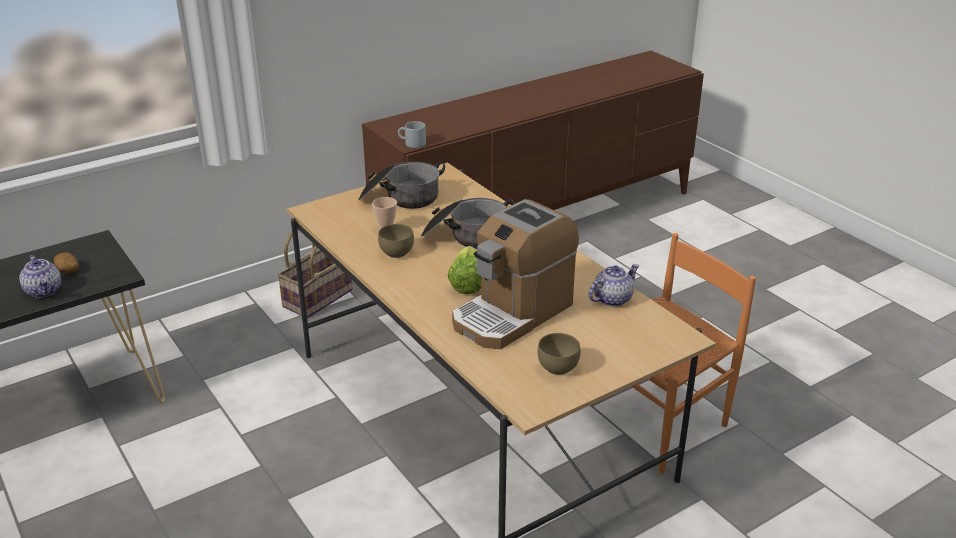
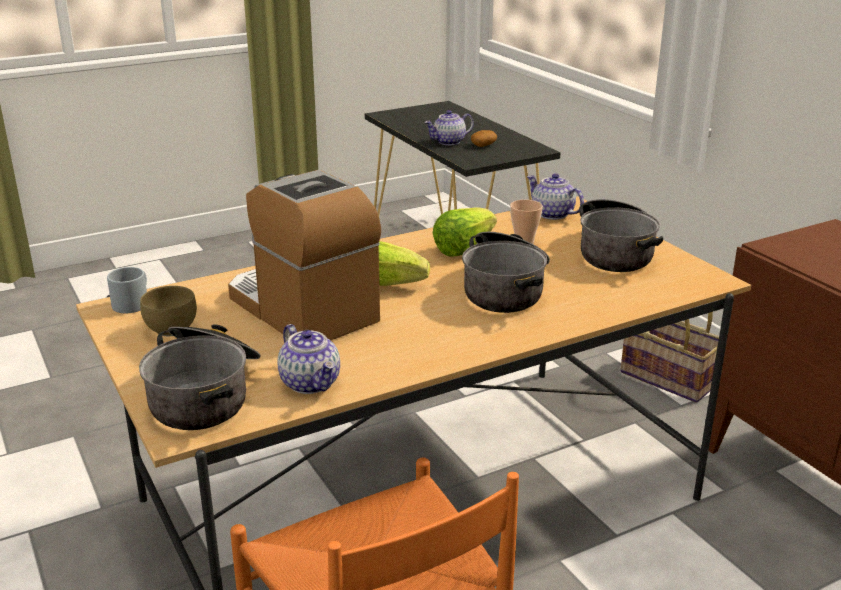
camera: 95 degrees right, 5 degrees down
brown bowl [378,224,414,258] -> lettuce [433,207,497,257]
grey mug [398,121,426,148] -> grey mug moved to [107,267,147,313]
none -> cooking pot [139,324,261,430]
none -> teapot [527,173,584,220]

